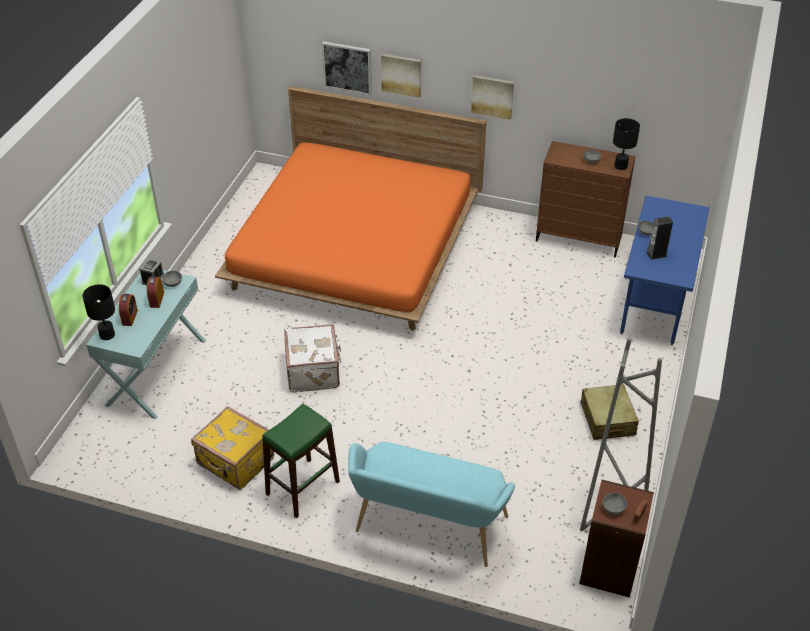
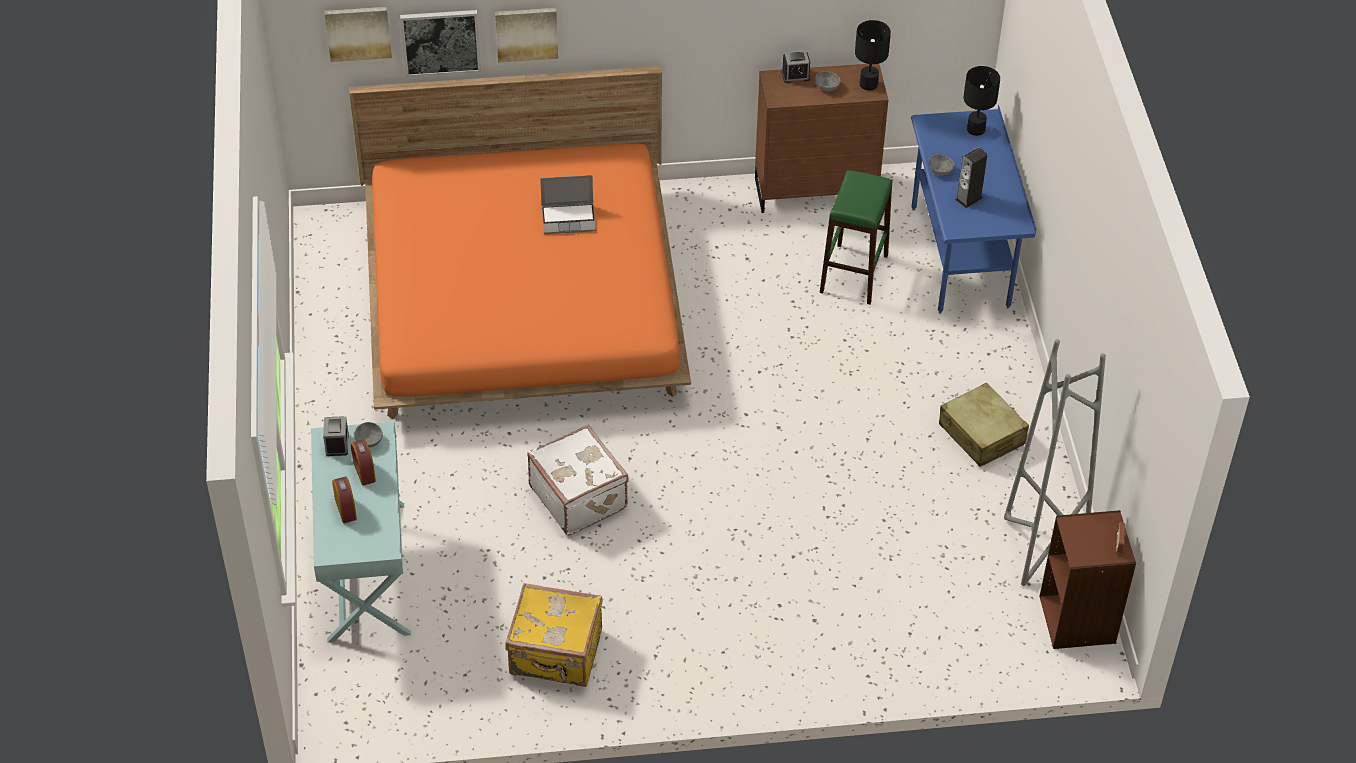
camera: 25 degrees left, 5 degrees up
black table lamp [82,284,115,340] -> black table lamp moved to [964,66,1000,136]
green stool [262,404,340,518] -> green stool moved to [820,170,892,304]
turquoise bench [348,442,515,567] -> none
picture [471,75,514,120] -> picture moved to [325,7,392,62]
grey bowl [602,492,627,514] -> none
none -> laptop [540,175,596,234]
none -> alarm clock [781,50,811,83]

